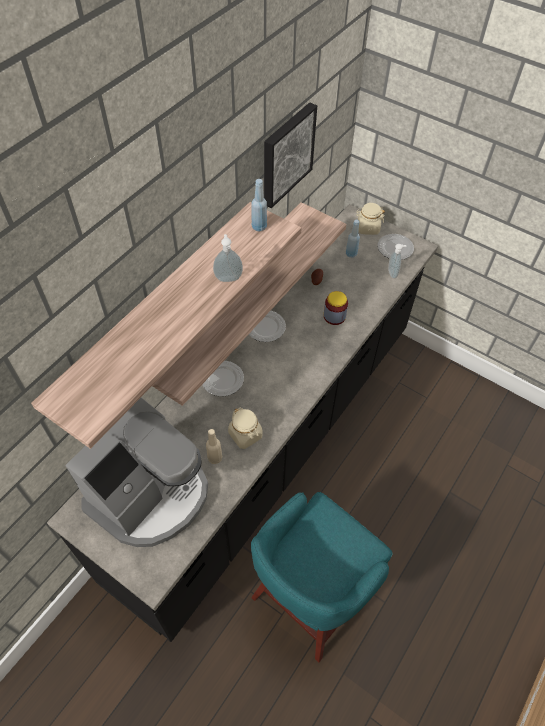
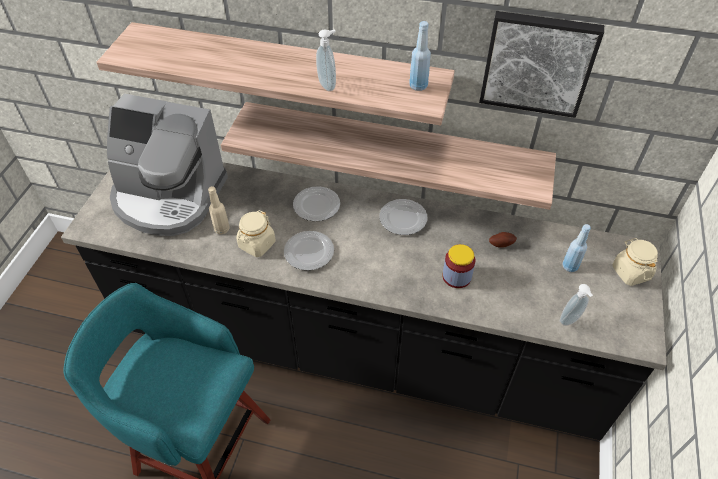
camera: 70 degrees right, 5 degrees down
plate [377,234,414,260] -> plate moved to [284,231,334,270]

